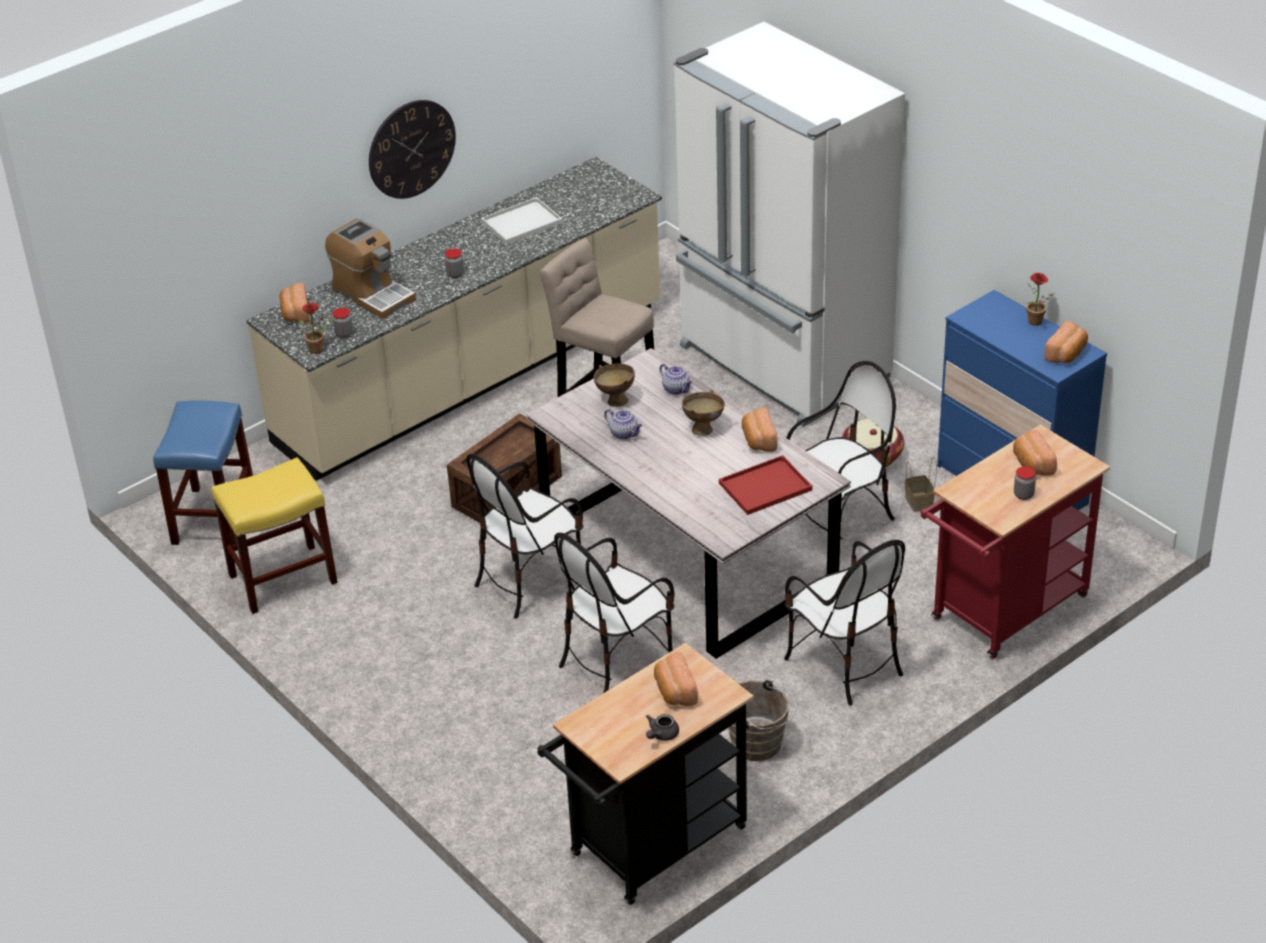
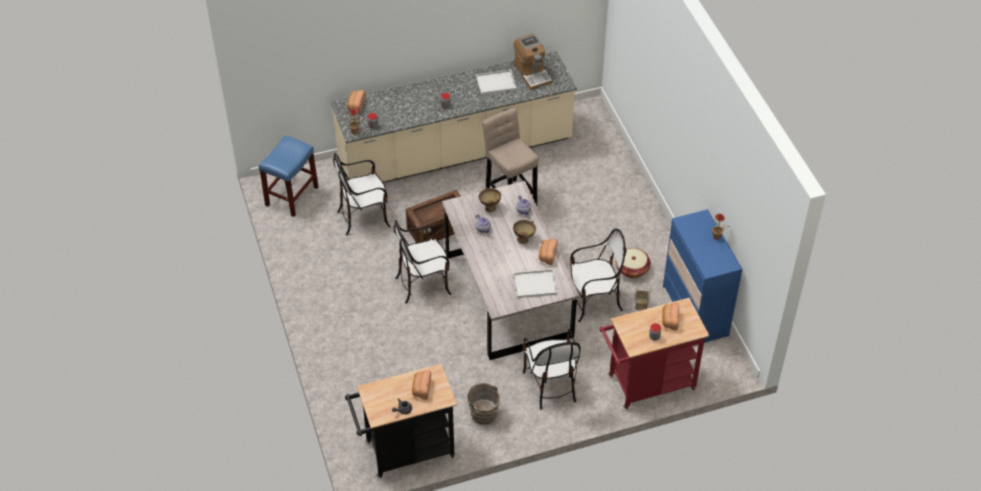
camera: 20 degrees right, 10 degrees up
yellow stool [211,457,338,614] -> none
coffee machine [325,219,416,319] -> coffee machine moved to [513,34,552,90]
wall clock [369,100,456,199] -> none
chair [554,533,675,693] -> chair moved to [333,153,391,235]
white fridge [674,22,905,427] -> none
red tray [719,455,812,515] -> white tray [514,269,558,298]
bread [1044,321,1088,363] -> none

